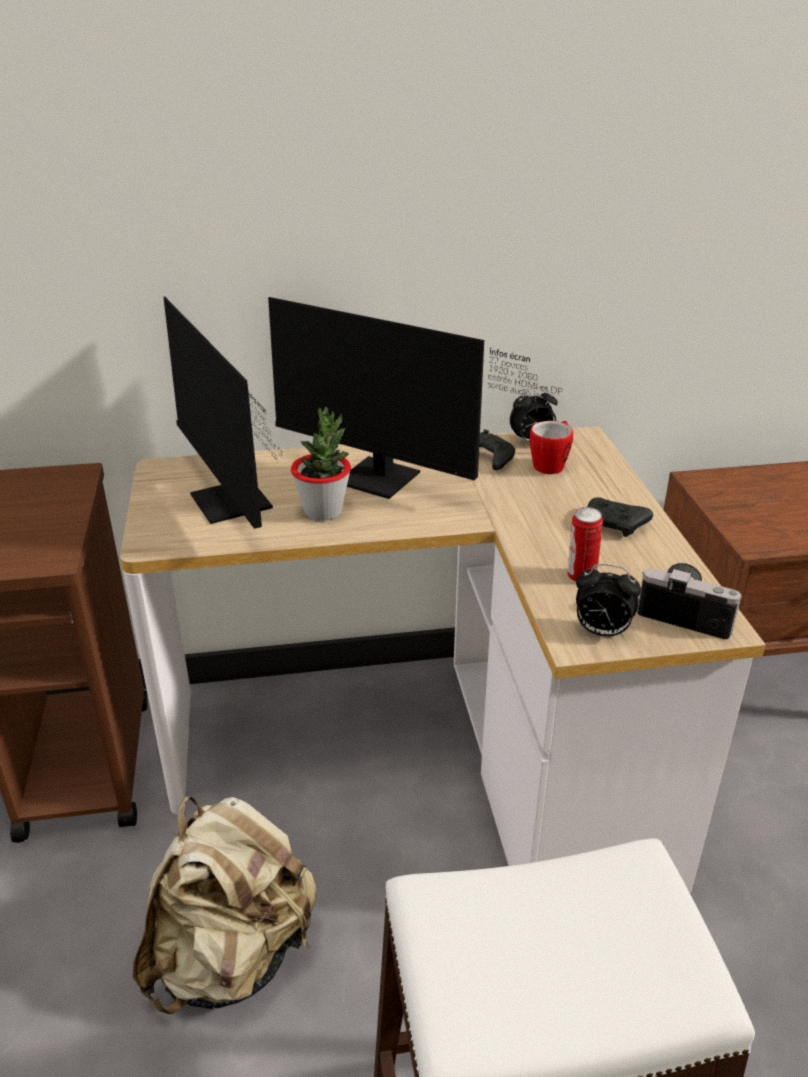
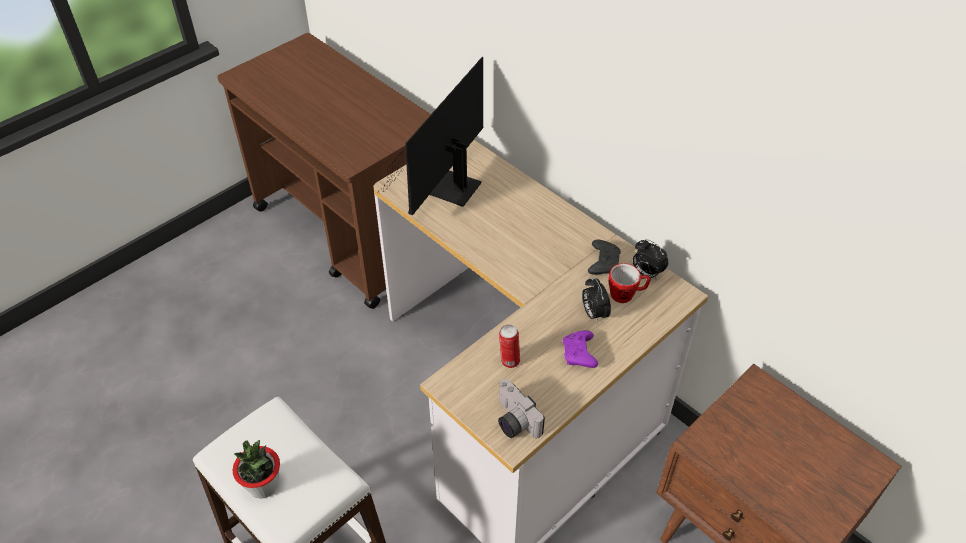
camera: 55 degrees right, 15 degrees up
beige backpack [133,796,316,1014] -> none
monitor [268,297,562,499] -> none
potted plant [291,407,351,521] -> potted plant moved to [233,440,280,499]
alarm clock [576,564,641,638] -> alarm clock moved to [582,278,611,324]
black game controller [587,497,653,537] -> purple game controller [563,330,598,368]
camera [637,563,743,639] -> camera turned 150 degrees clockwise [498,379,545,438]

